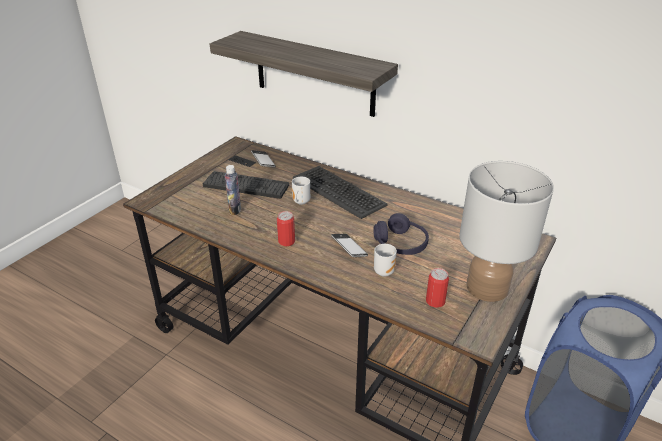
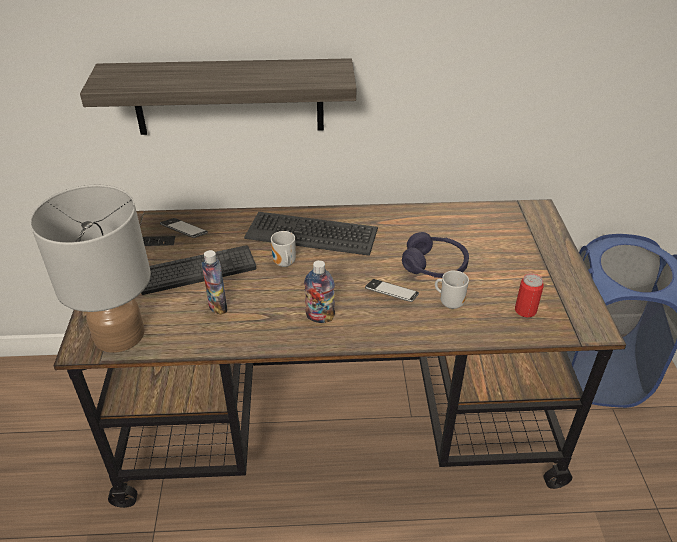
camera: 35 degrees left, 5 degrees up
can [277,211,295,246] -> bottle [304,260,335,323]
grey table lamp [459,161,554,302] -> grey table lamp moved to [30,185,151,353]

